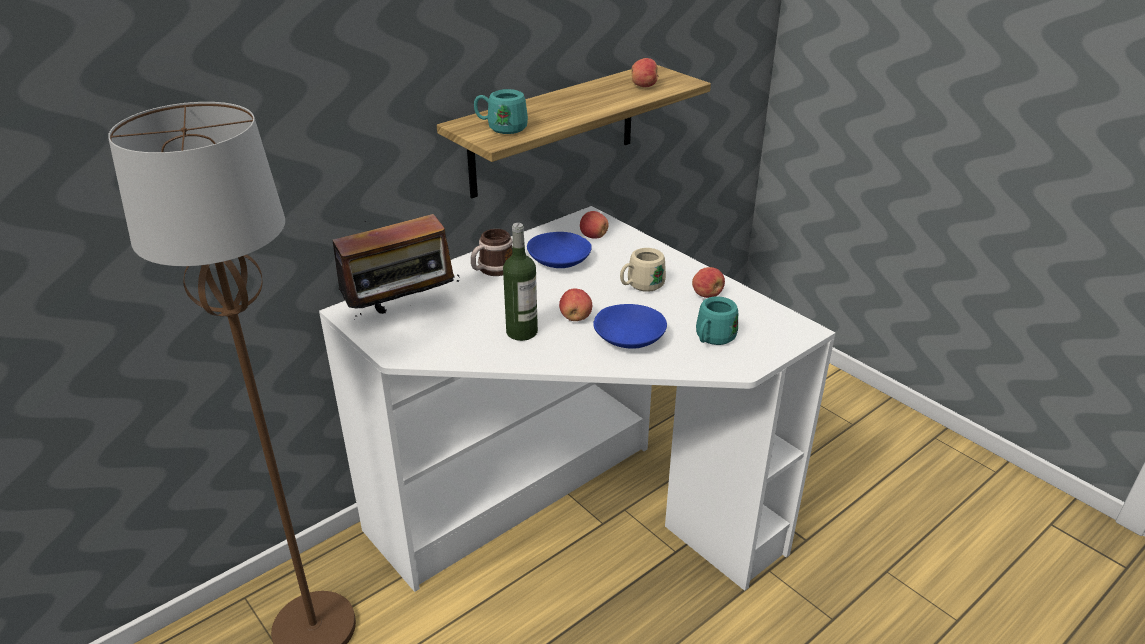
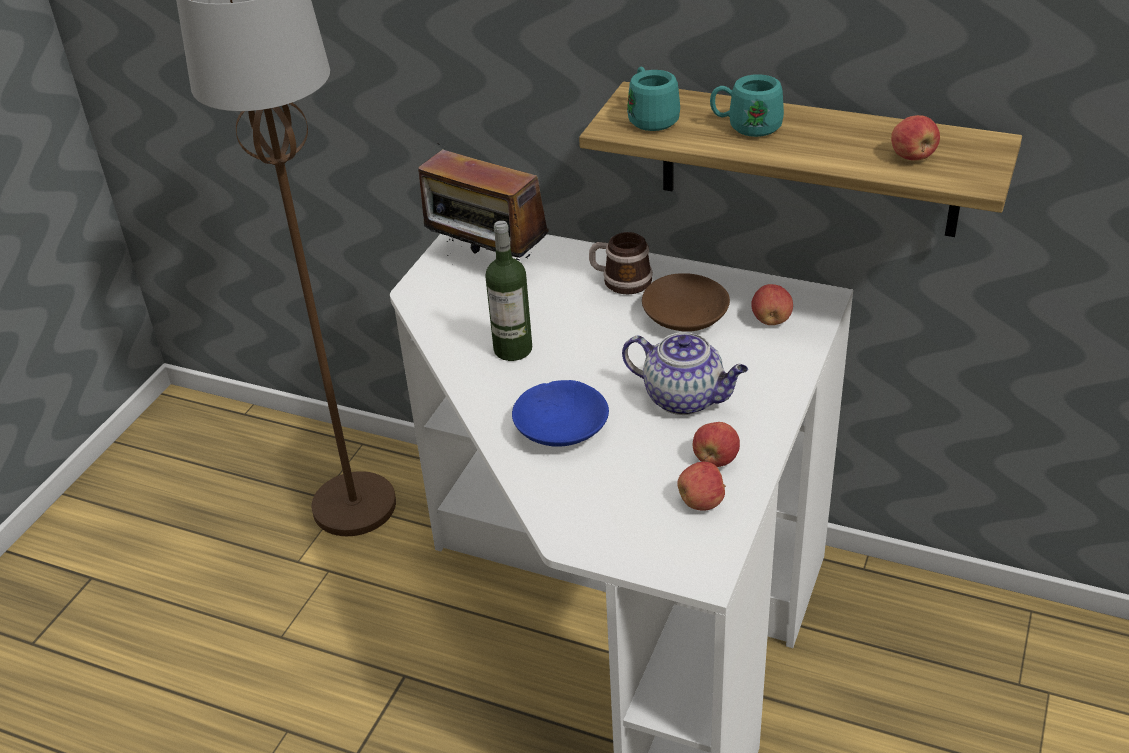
camera: 65 degrees right, 5 degrees up
blue bowl [527,232,592,268] -> brown bowl [642,273,730,332]
apple [559,288,592,321] -> apple moved to [677,462,726,511]
beige mug [620,248,666,292] -> teapot [622,332,748,415]
turquoise mug [696,297,738,345] -> turquoise mug moved to [710,74,784,137]

